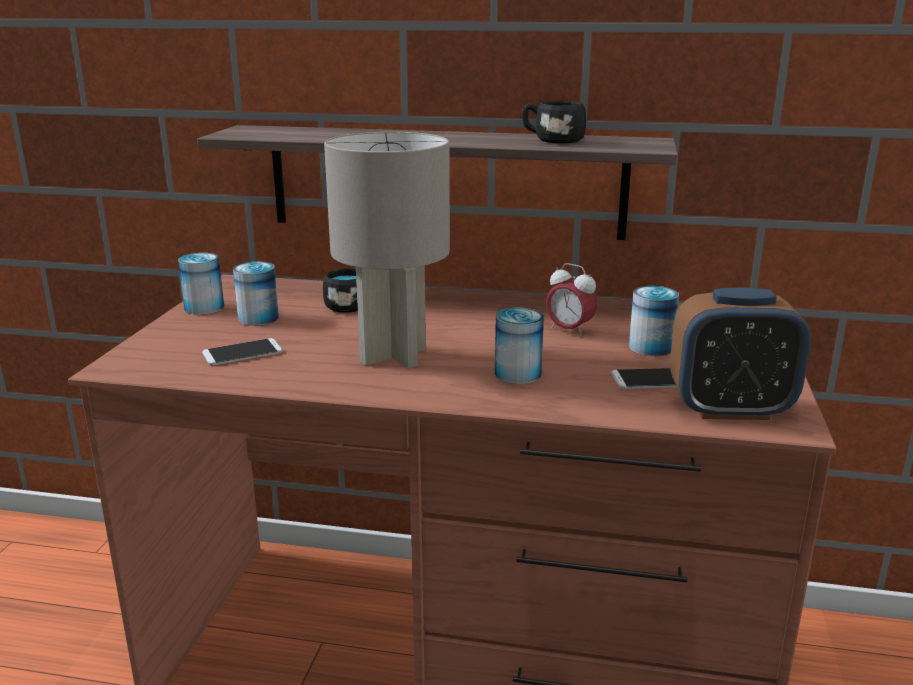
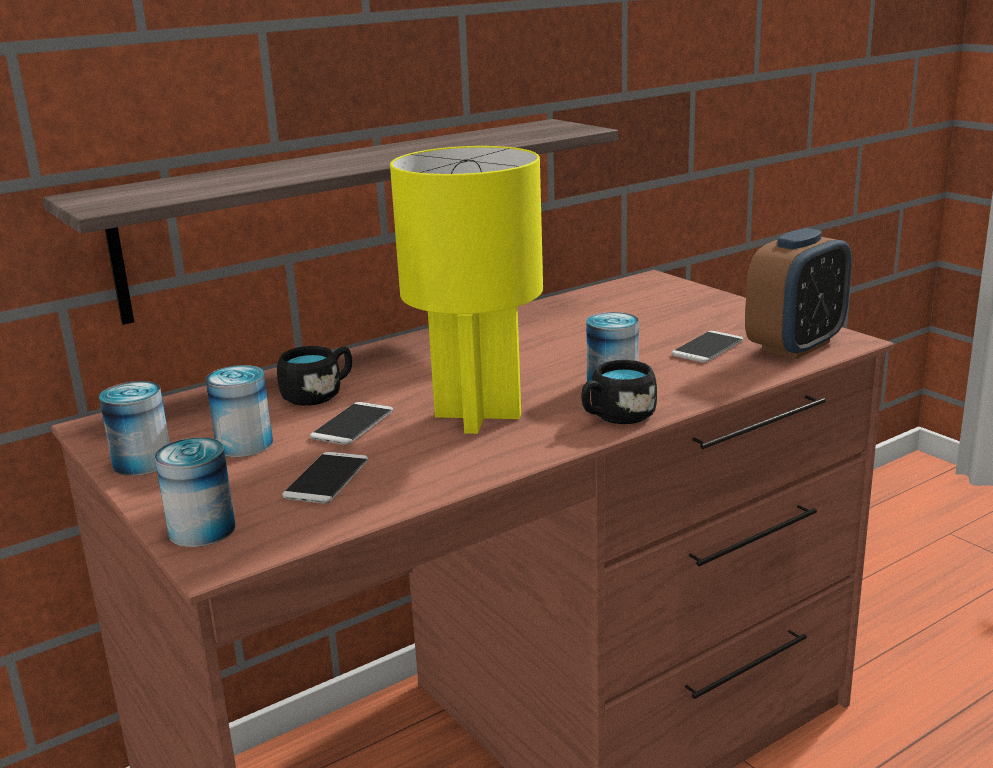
camera: 45 degrees left, 0 degrees up
grey table lamp [324,132,450,368] -> yellow table lamp [390,146,543,434]
black mug [522,101,586,143] -> black mug moved to [582,360,657,424]
alarm clock [546,263,598,337] -> none
can [629,286,679,356] -> can moved to [155,437,236,547]
none -> phone [310,402,393,445]

